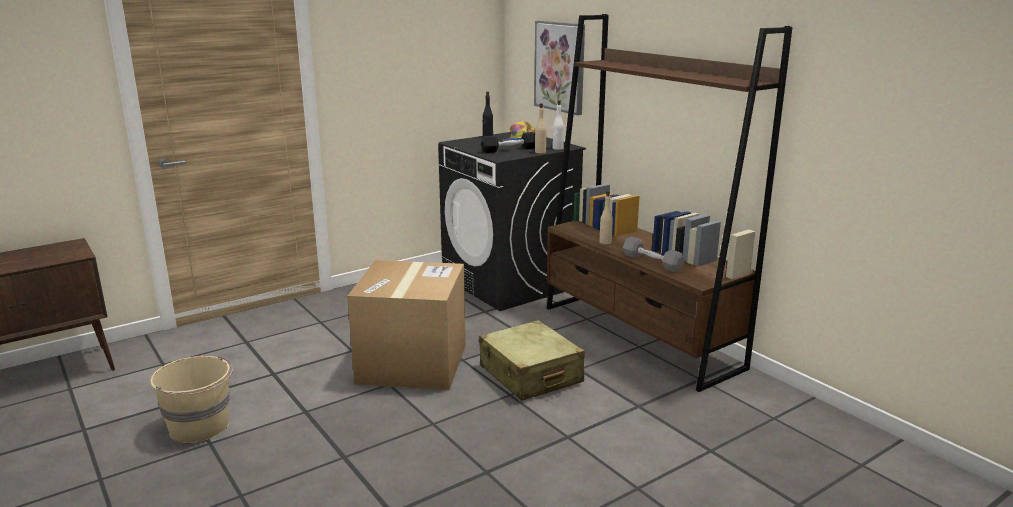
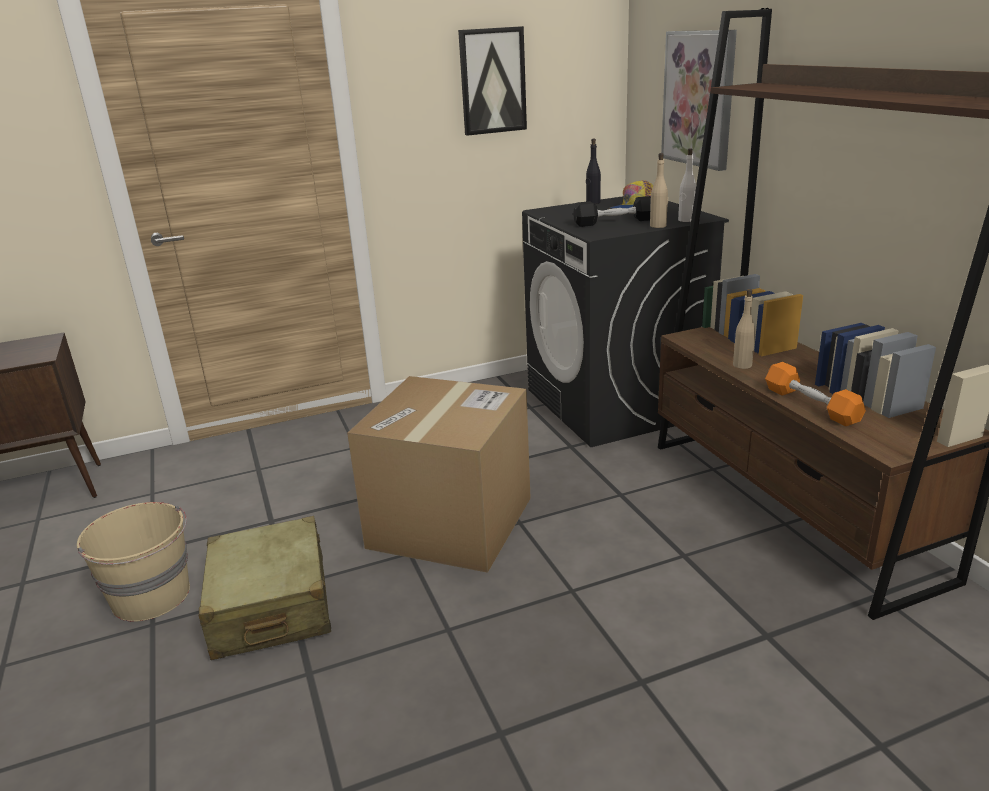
camera: 15 degrees right, 5 degrees up
beige suitcase [479,320,585,401] -> beige suitcase moved to [198,516,331,660]
grey dumbbell [622,237,685,272] -> orange dumbbell [765,362,866,426]
none -> picture [458,26,527,136]

